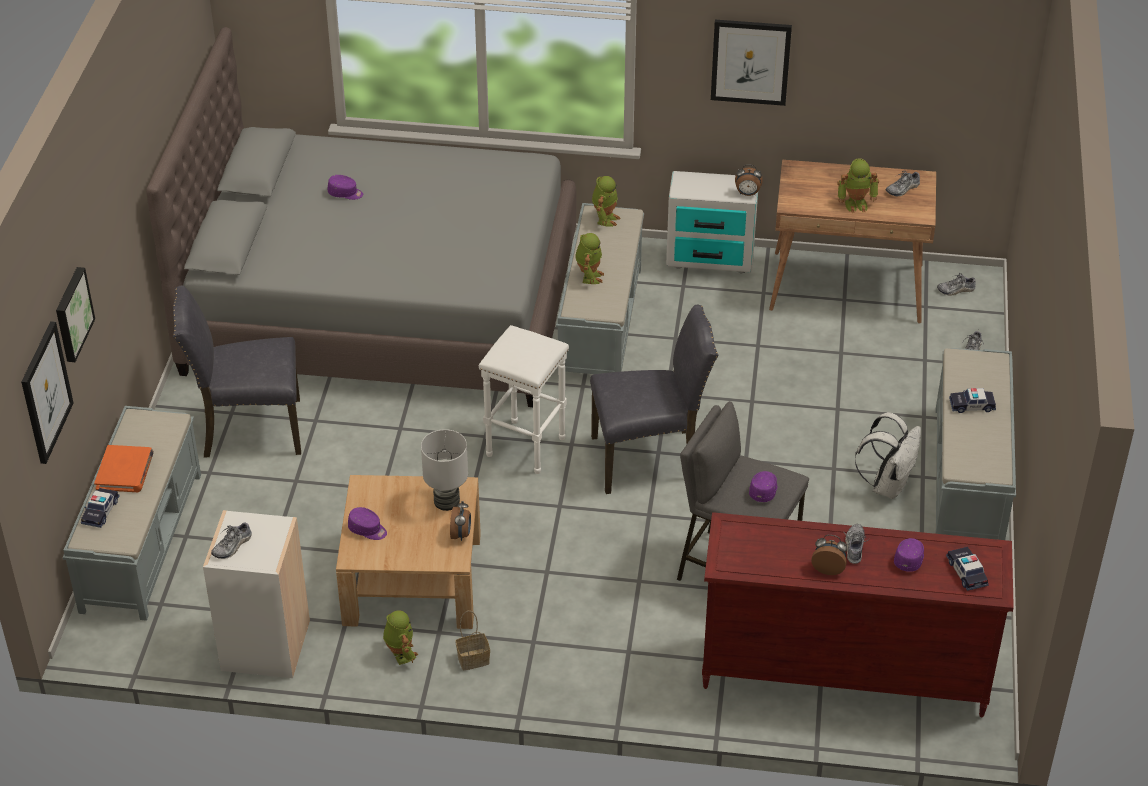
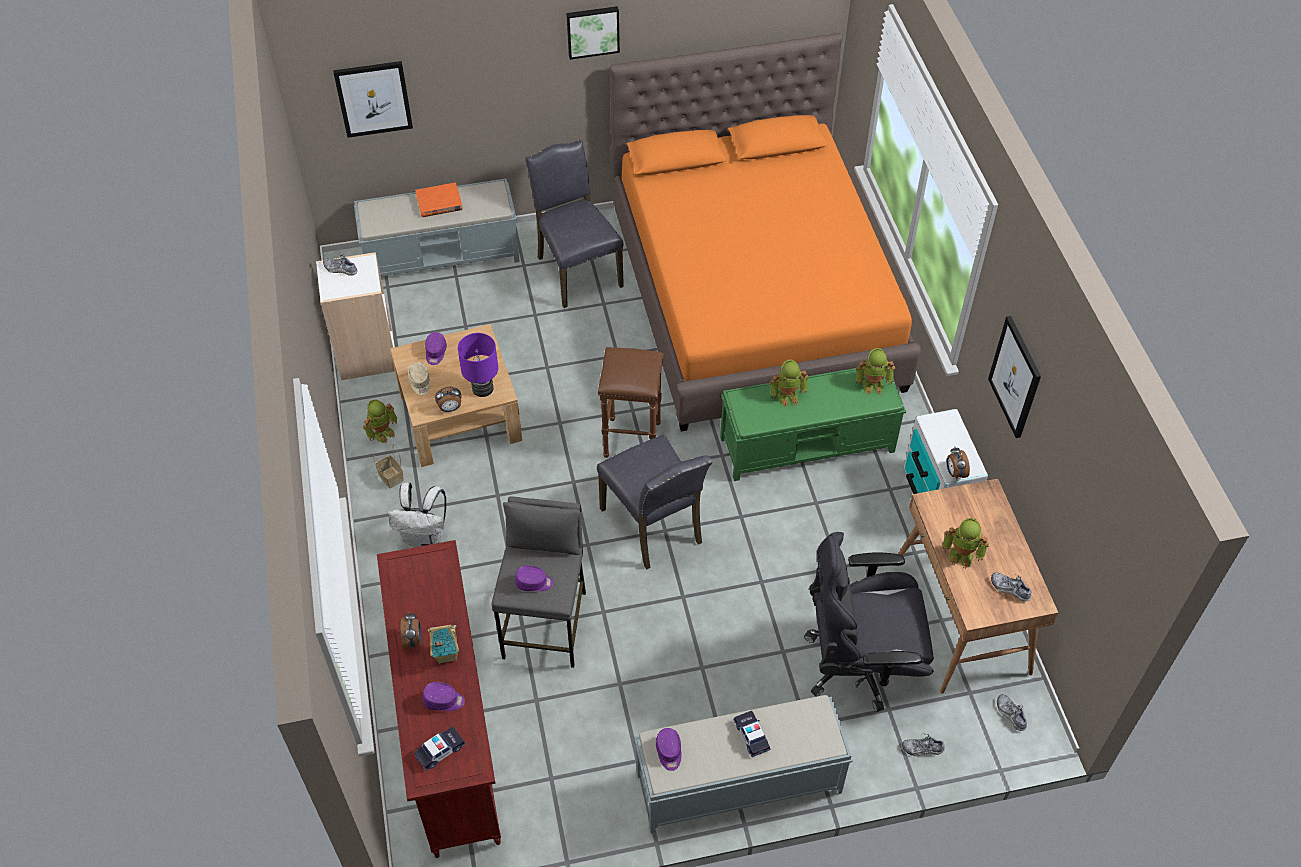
camera: 70 degrees right, 10 degrees up
picture [56,267,95,362] -> picture moved to [566,6,620,60]
toy car [81,488,119,528] -> none
grey bed [146,27,576,407] -> orange bed [610,33,921,432]
purple cap [328,175,363,200] -> purple cap moved to [656,728,681,771]
grey table lamp [421,429,468,511] -> purple table lamp [458,333,498,397]
white stool [479,325,569,474] -> brown stool [598,347,664,458]
grey bench [556,203,644,374] -> green bench [720,368,906,481]
toy robot [837,158,879,213] -> toy robot turned 45 degrees counterclockwise [942,518,989,569]
shoe [843,524,868,564] -> toy house [428,625,459,664]
white backpack [855,412,921,499] -> white backpack moved to [388,482,446,547]
none -> beige cap [408,362,430,395]
none -> black office chair [804,532,934,712]

